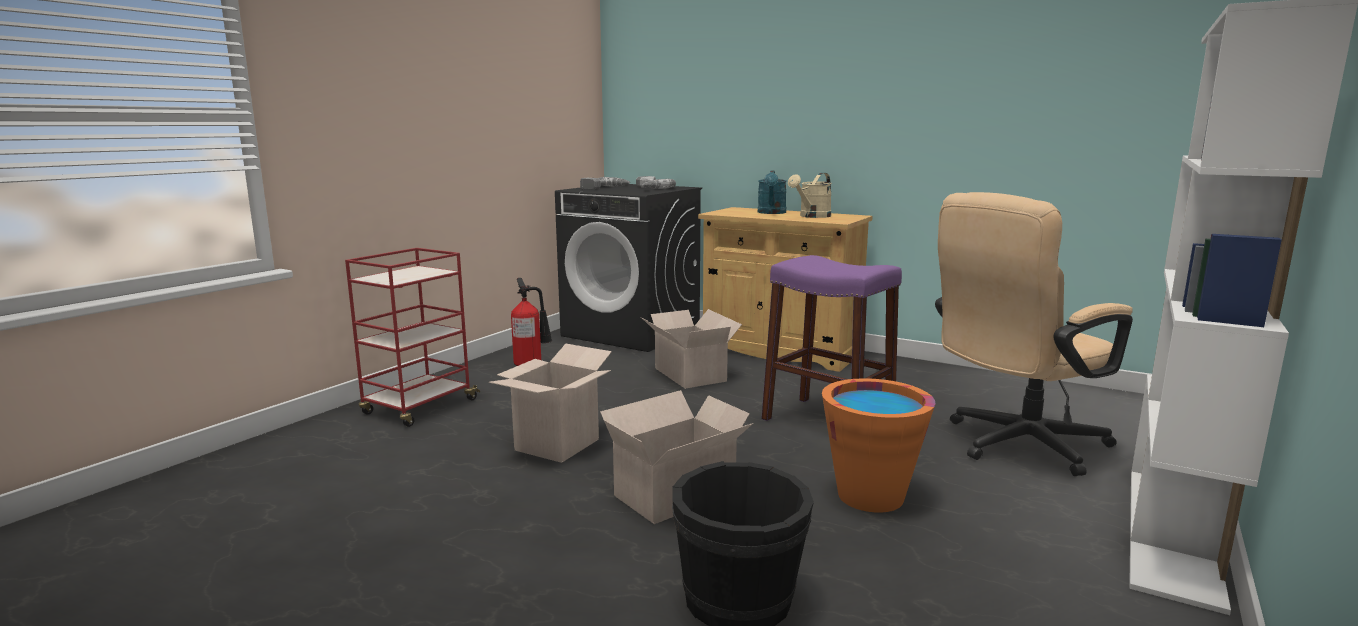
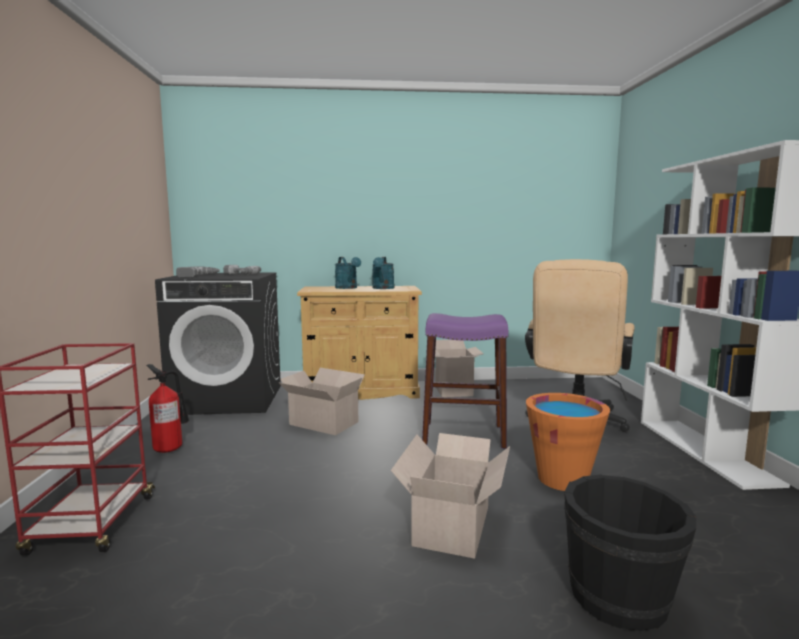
camera: 35 degrees left, 5 degrees down
cardboard box [489,344,612,463] -> cardboard box moved to [435,340,484,397]
beige watering can [788,173,832,218] -> turquoise watering can [372,257,395,289]

